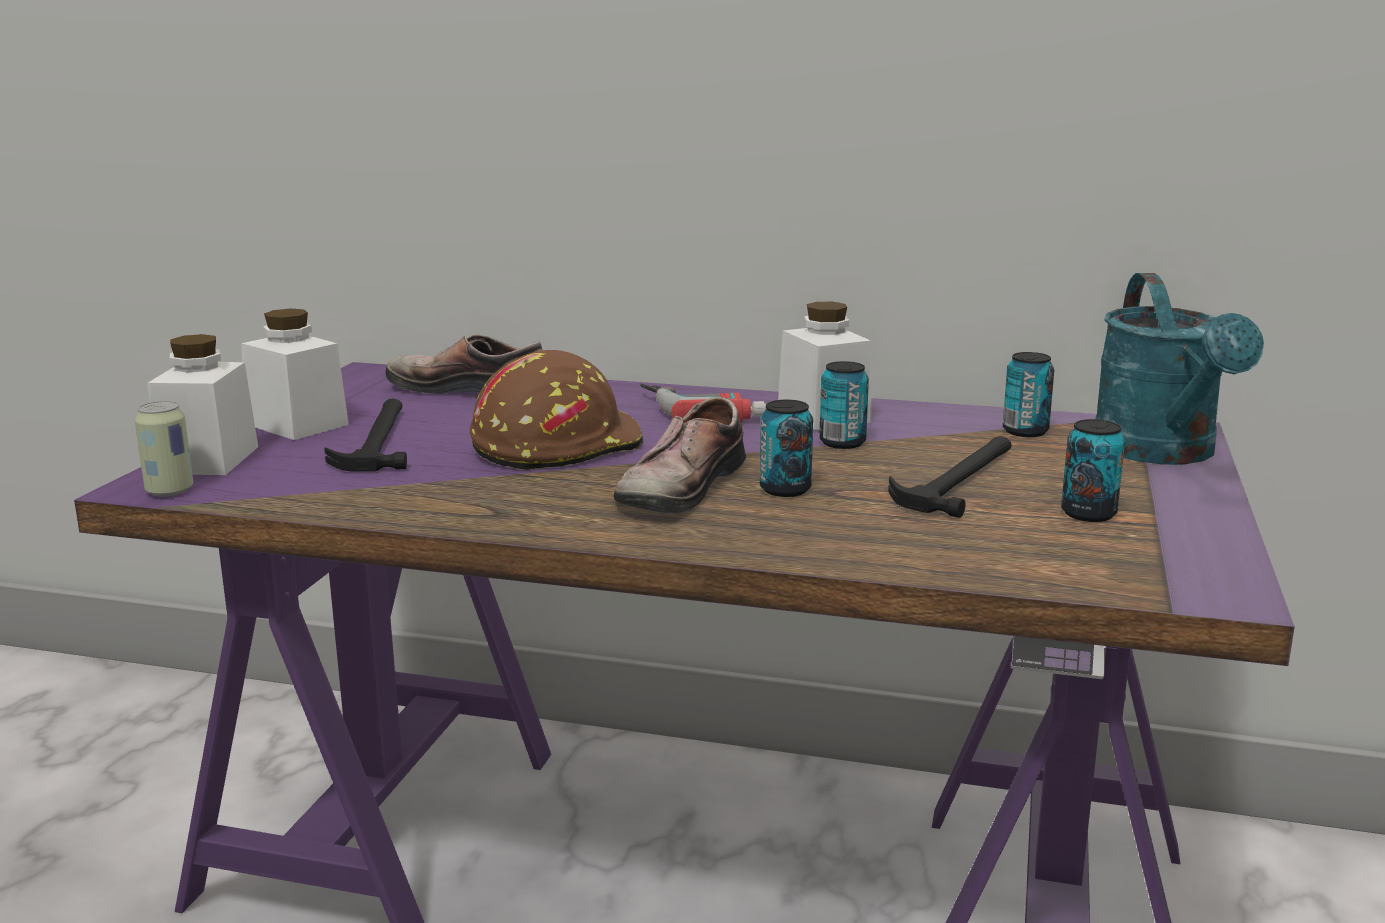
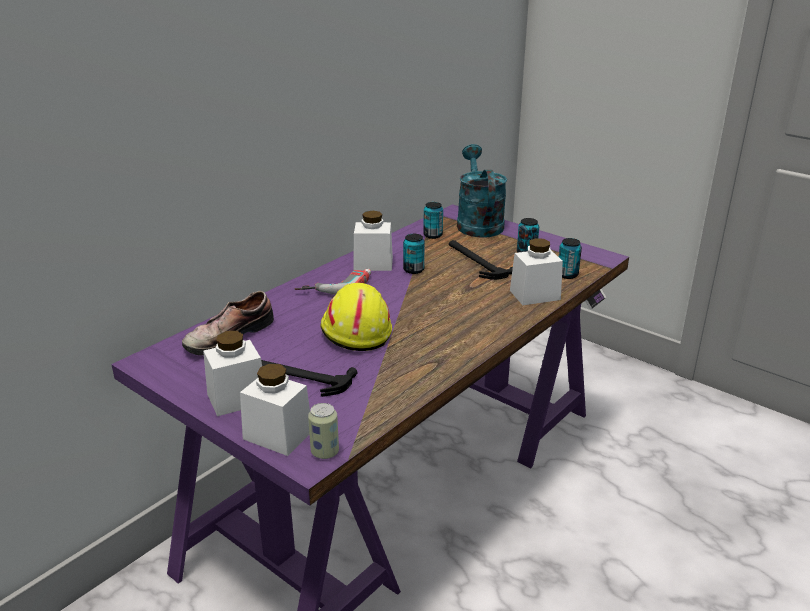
camera: 65 degrees left, 10 degrees up
brown hard hat [470,350,643,470] -> yellow hard hat [320,283,392,351]
shoe [614,397,746,514] -> none
can [760,400,813,497] -> can moved to [559,238,582,279]
turquoise watering can [1095,273,1264,465] -> turquoise watering can turned 120 degrees counterclockwise [457,144,507,238]
none -> white jar [510,238,563,305]

